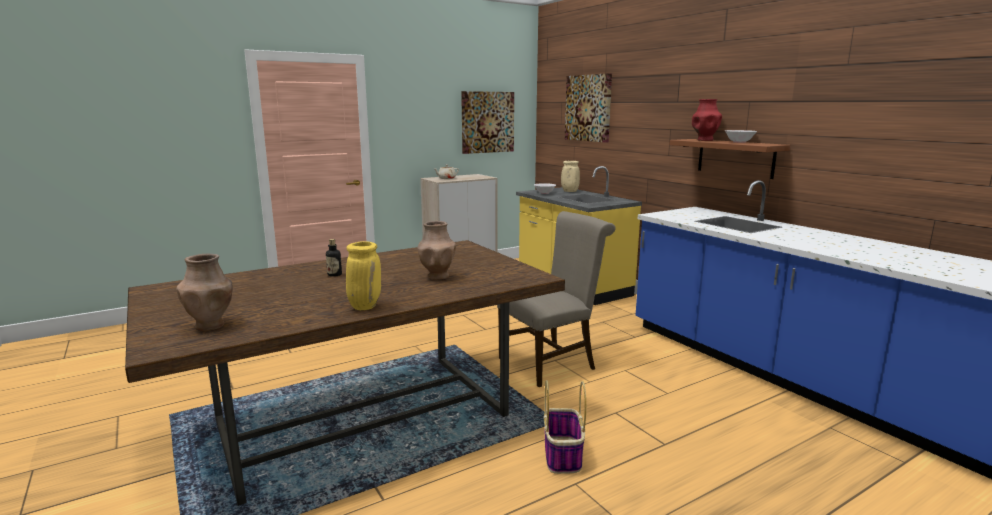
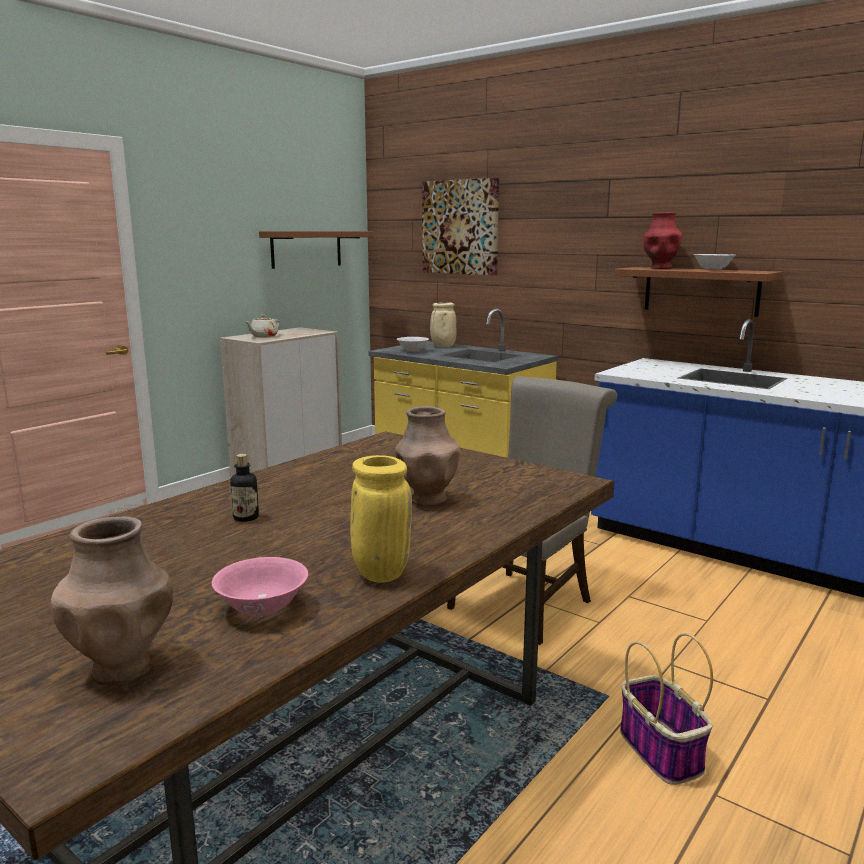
camera: 20 degrees left, 0 degrees up
picture [461,91,514,154] -> brown shelf [259,231,374,269]
none -> pink bowl [212,557,308,617]

